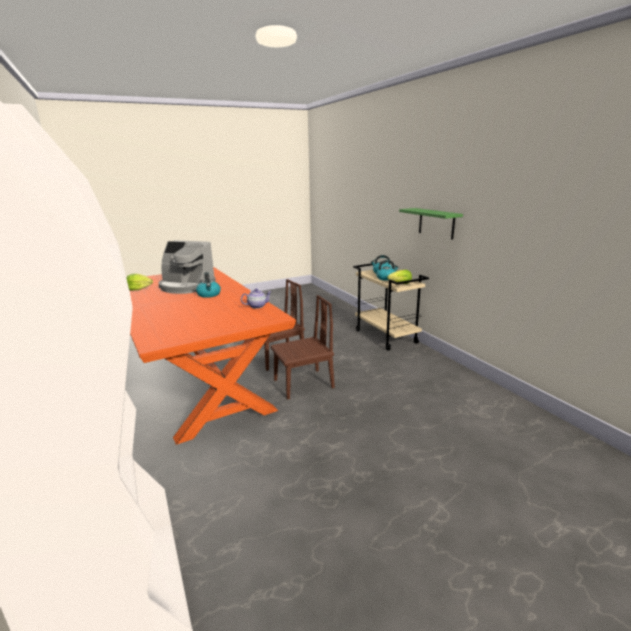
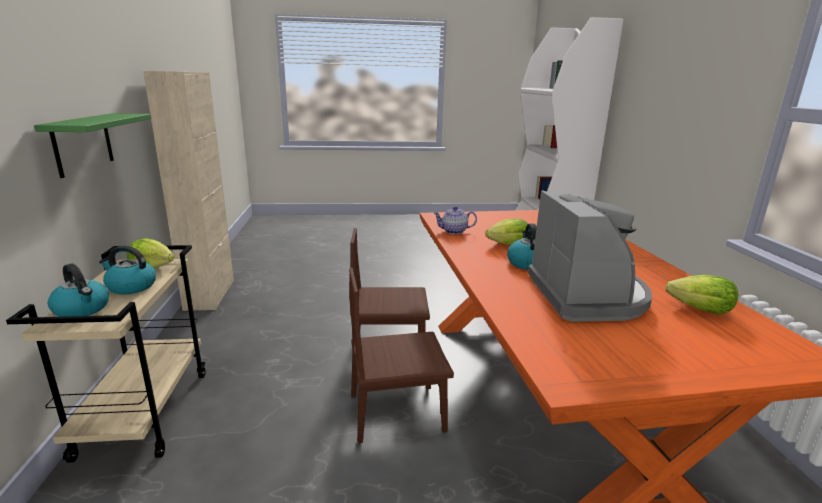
camera: 160 degrees left, 0 degrees up
coffee machine [159,240,216,294] -> coffee machine turned 45 degrees clockwise [528,190,652,322]
none -> beige cabinet [143,71,234,311]
none -> lettuce [485,219,528,245]

